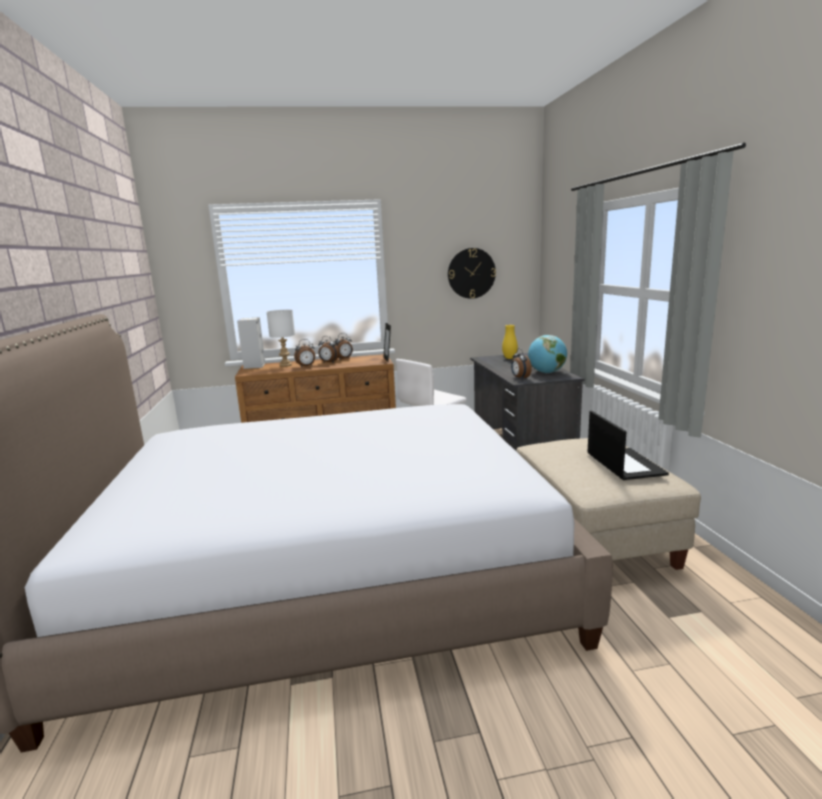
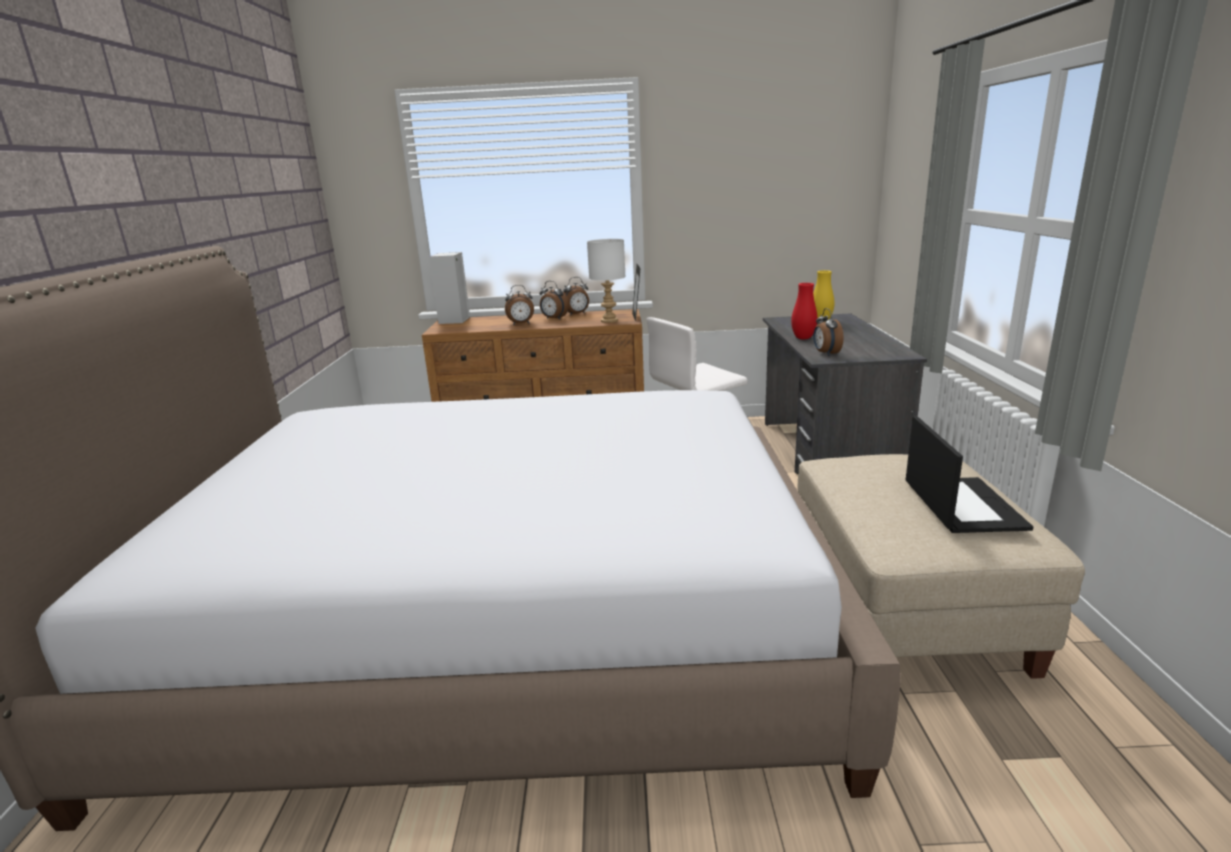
camera: 10 degrees right, 5 degrees up
white table lamp [267,310,295,367] -> white table lamp moved to [587,239,626,323]
wall clock [448,248,496,299] -> none
globe [528,335,567,373] -> none
none -> red vase [791,283,817,339]

